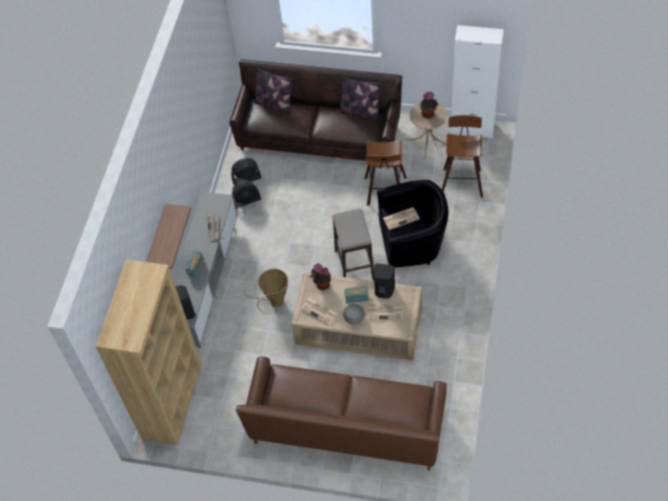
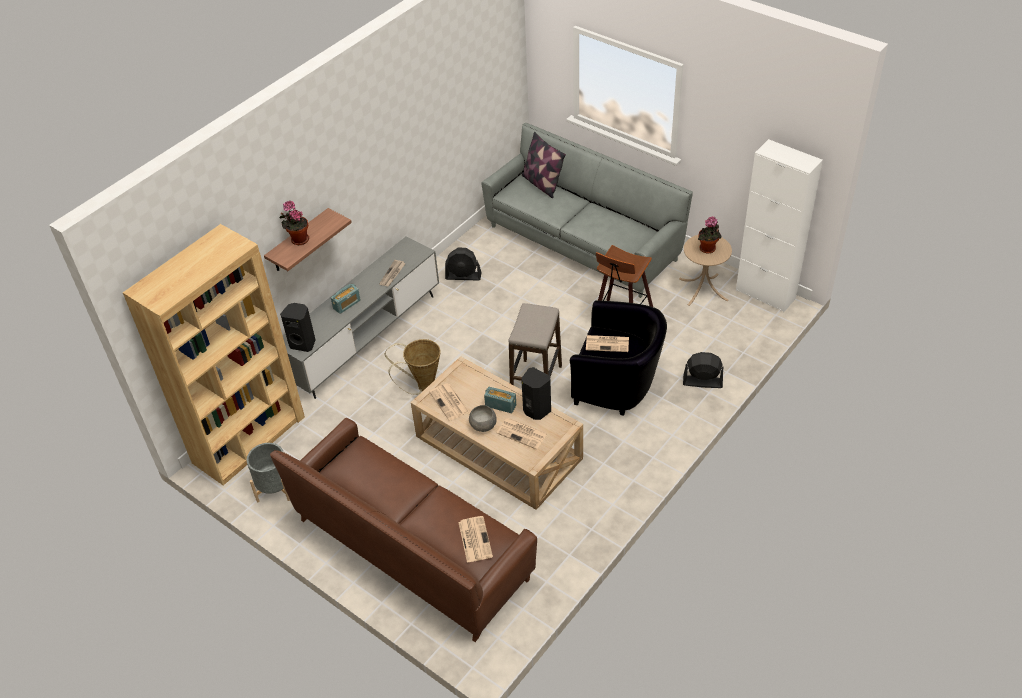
camera: 25 degrees right, 10 degrees down
brown sofa [229,59,402,161] -> grey sofa [481,123,693,298]
black fan [231,158,262,185] -> black fan moved to [683,352,724,388]
potted plant [310,263,331,290] -> potted plant moved to [280,201,309,245]
pillow [339,76,381,119] -> none
stool [442,115,483,197] -> none
none -> grey planter [247,443,290,502]
none -> newspaper [458,516,493,563]

